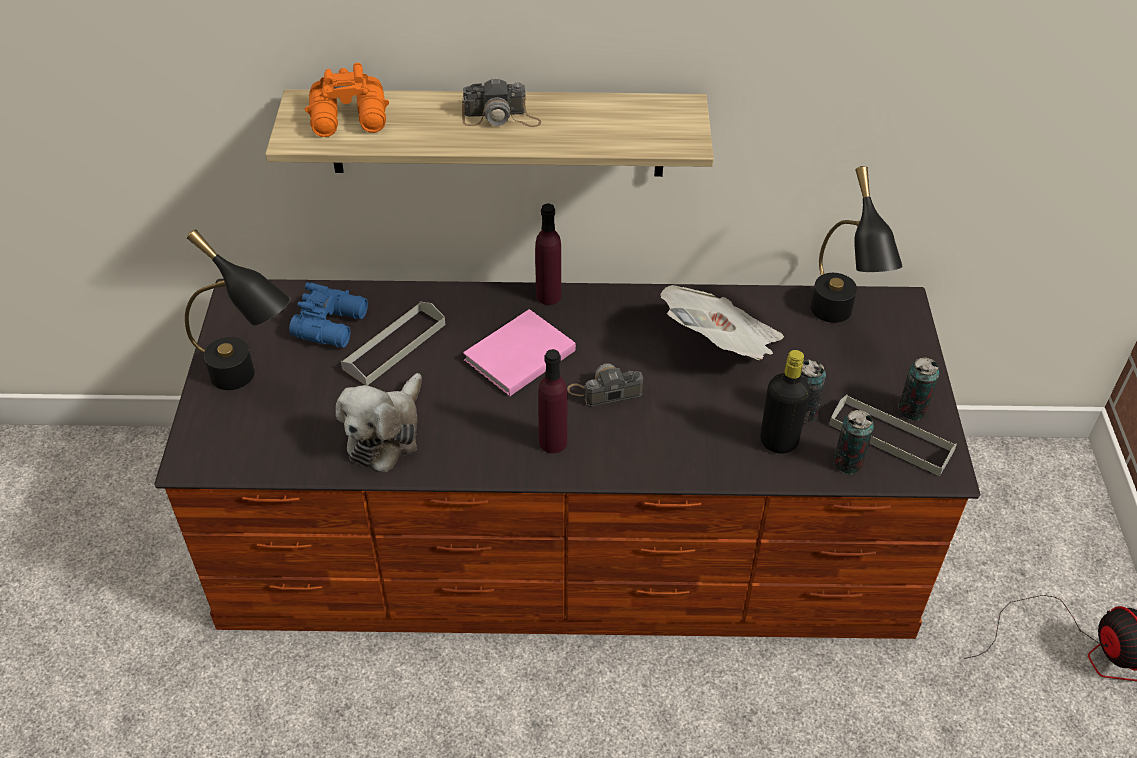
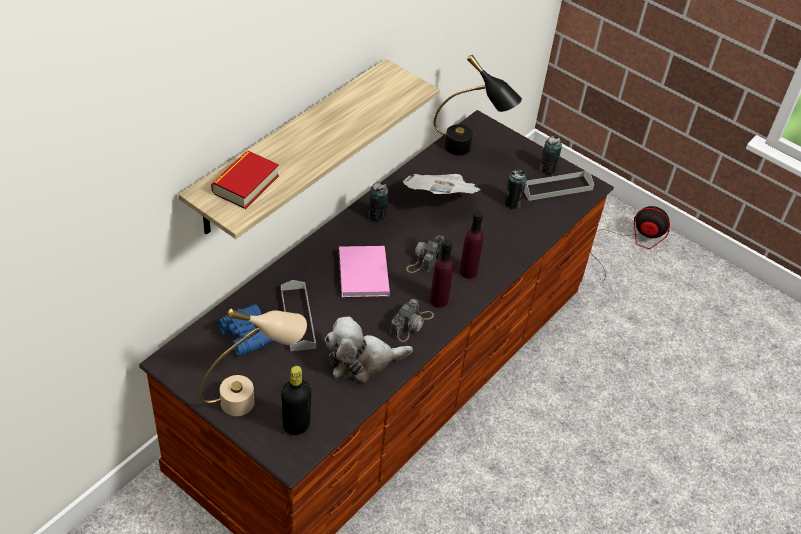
camera: 55 degrees left, 0 degrees up
black table lamp [185,230,291,390] -> beige table lamp [199,309,307,416]
orange binoculars [305,63,389,137] -> book [211,151,279,209]
plush toy [336,373,422,472] -> plush toy turned 105 degrees clockwise [325,317,413,383]
camera [462,77,541,127] -> camera moved to [390,299,434,342]
purple bottle [535,204,561,305] -> purple bottle moved to [459,211,483,279]
black bottle [760,350,811,453] -> black bottle moved to [281,366,311,435]
can [833,410,874,474] -> can moved to [368,182,388,222]

